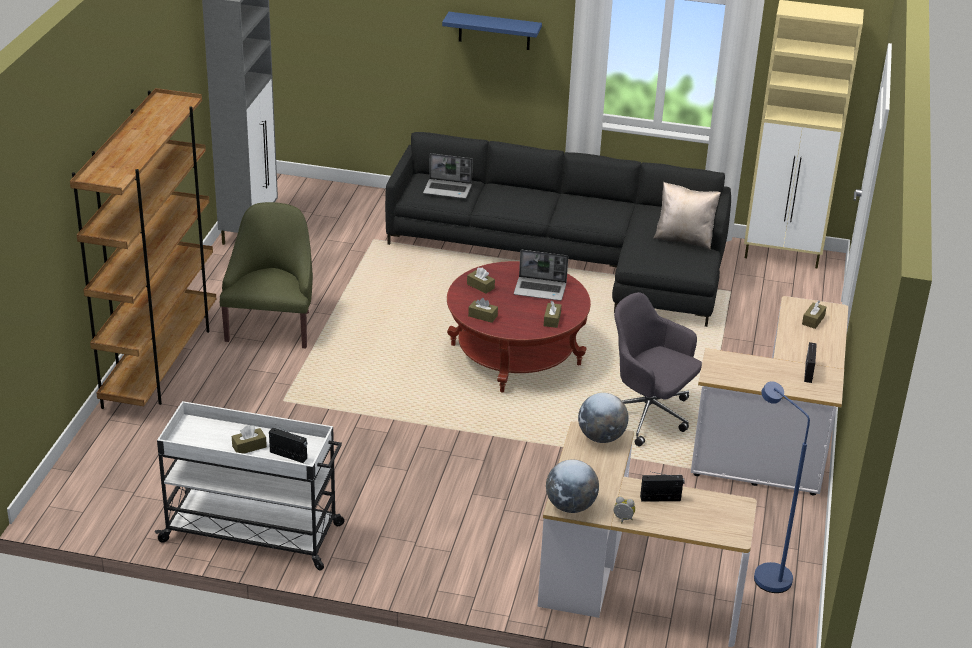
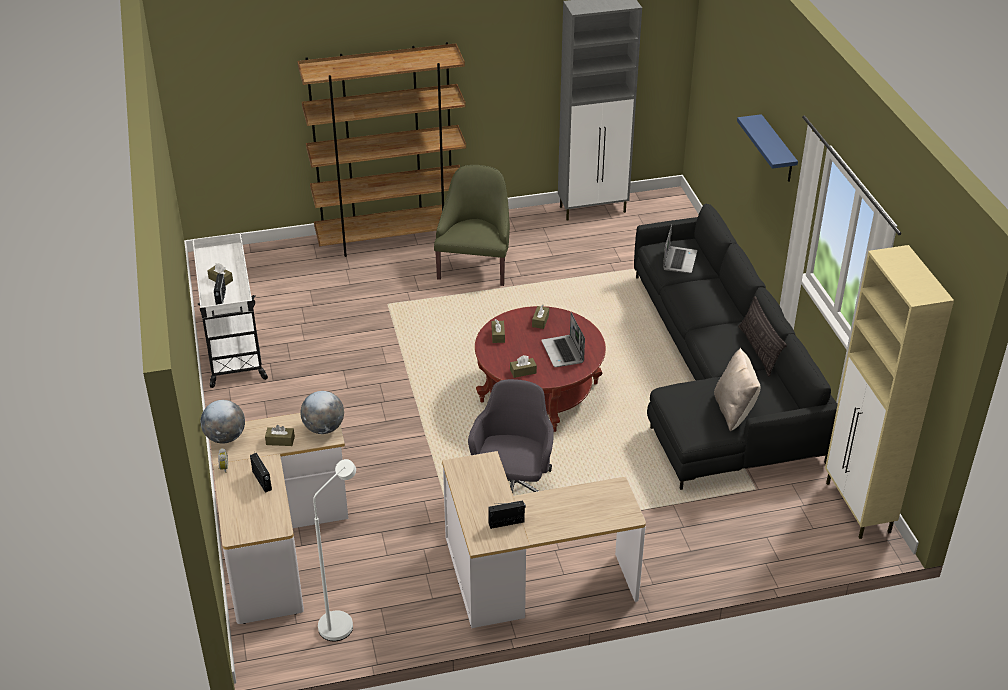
camera: 65 degrees right, 5 degrees up
green armchair [220,202,313,348] -> green armchair turned 60 degrees counterclockwise [434,165,510,286]
laptop [423,153,473,199] -> laptop turned 150 degrees counterclockwise [663,225,697,273]
blue floor lamp [754,381,810,593] -> white floor lamp [313,459,356,641]
brown tissue box [802,301,826,329] -> brown tissue box moved to [265,425,295,446]
none -> pillow [738,296,787,377]

